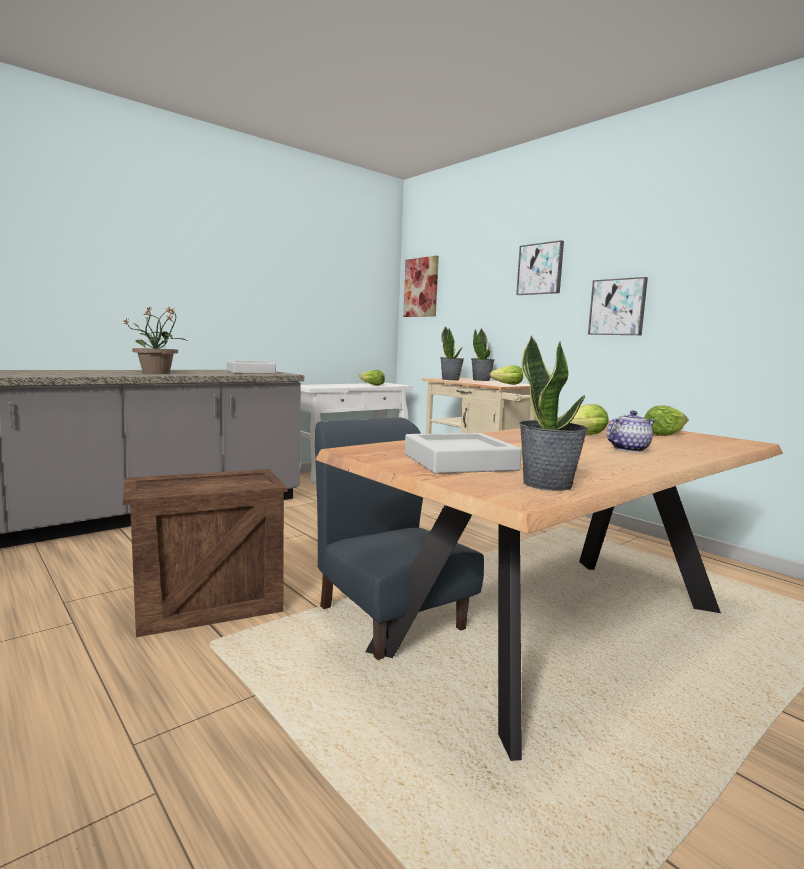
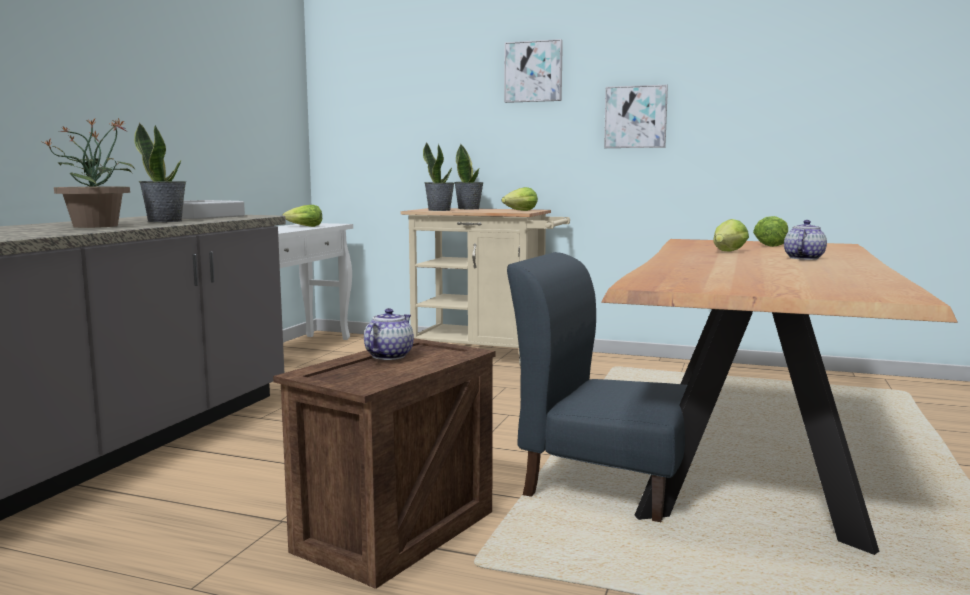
camera: 30 degrees left, 0 degrees up
picture [403,256,439,317] -> none
grey tray [405,433,522,474] -> none
potted plant [519,335,588,491] -> potted plant moved to [134,122,186,222]
none -> teapot [364,308,414,360]

